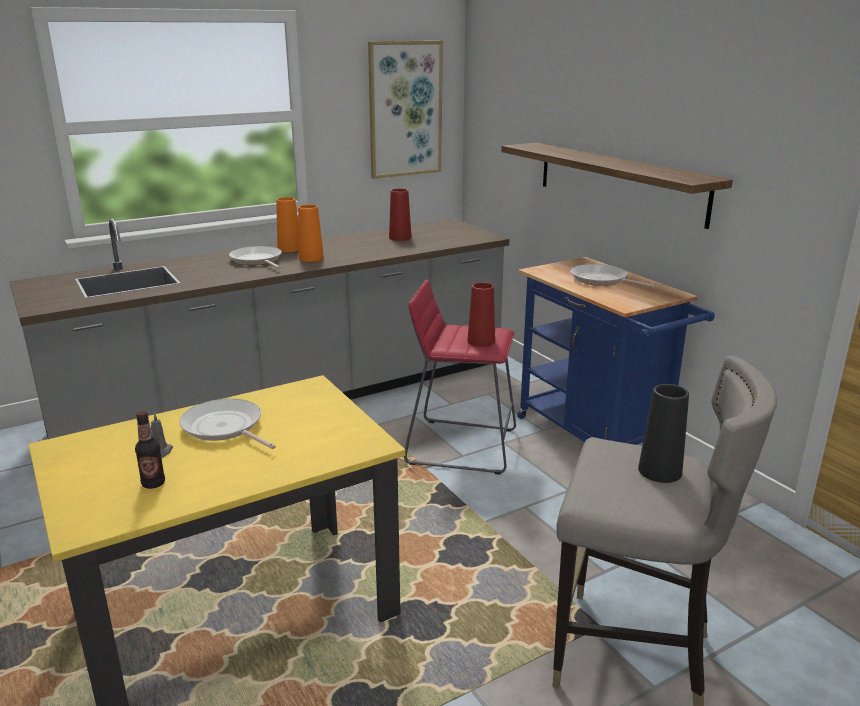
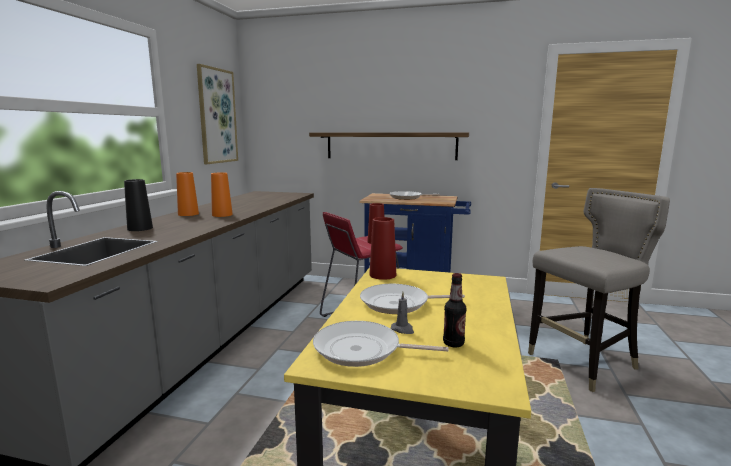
camera: 45 degrees left, 10 degrees down
frying pan [229,246,282,269] -> frying pan moved to [313,321,448,367]
red vase [389,189,411,241] -> red vase moved to [369,217,396,280]
black vase [638,384,689,483] -> black vase moved to [124,179,153,231]

